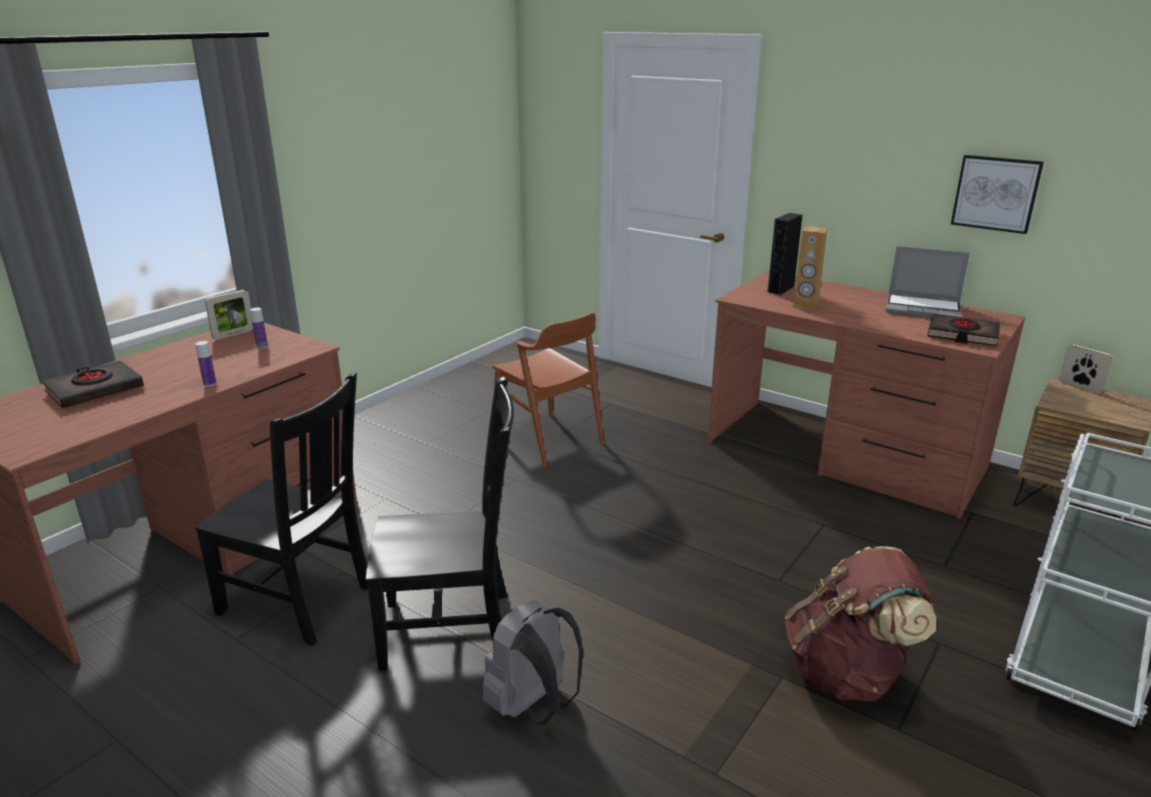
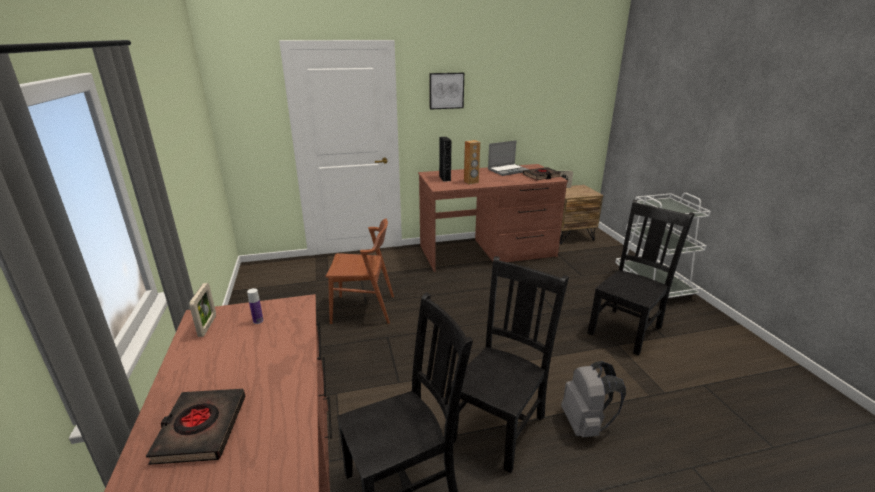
camera: 50 degrees left, 0 degrees up
bottle [195,341,216,386] -> none
brown backpack [785,546,936,701] -> black chair [587,200,695,356]
picture [951,155,1044,234] -> picture moved to [429,73,464,110]

